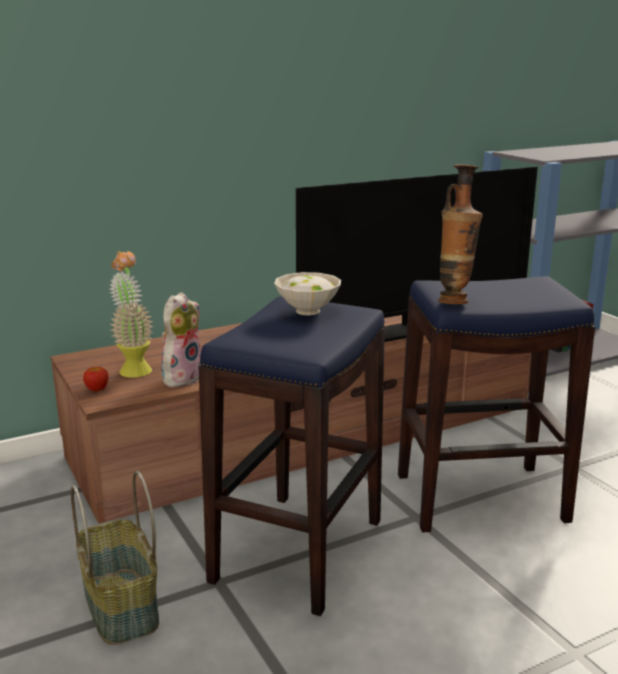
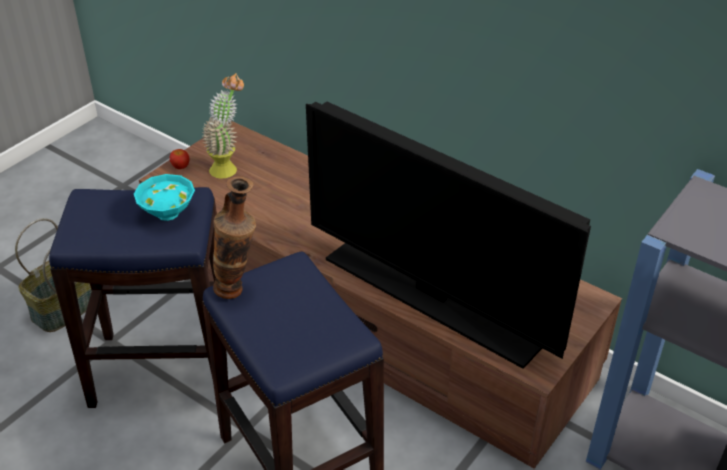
camera: 65 degrees right, 20 degrees up
plush toy [161,292,201,387] -> none
white bowl [274,272,341,315] -> turquoise bowl [134,174,195,221]

